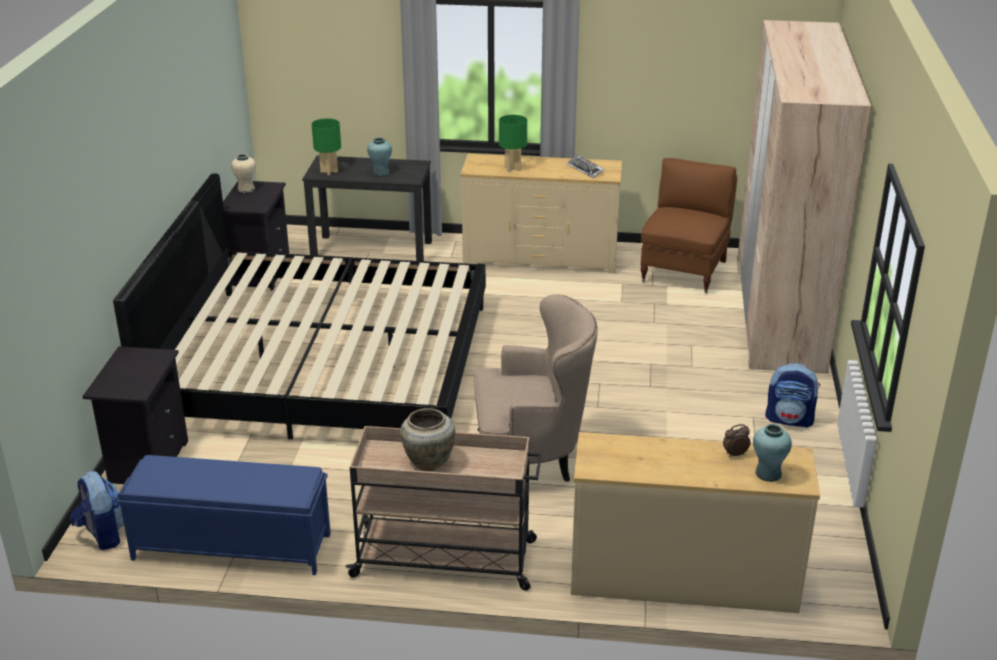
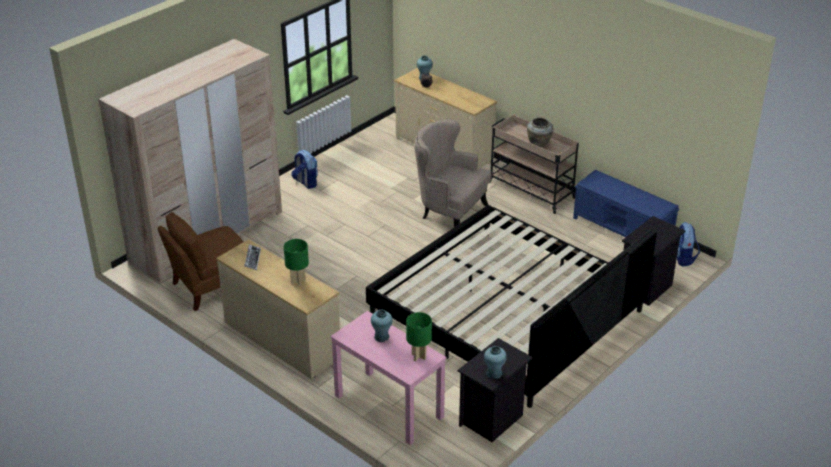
camera: 145 degrees left, 5 degrees up
beige vase [231,154,256,193] -> turquoise vase [484,346,507,379]
black desk [302,156,432,261] -> pink desk [330,311,447,445]

